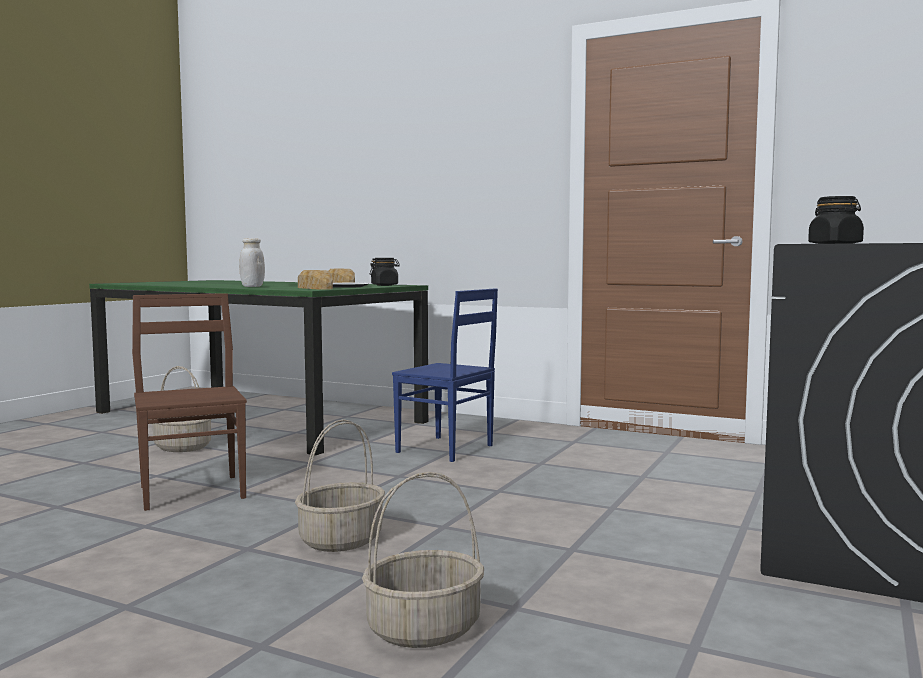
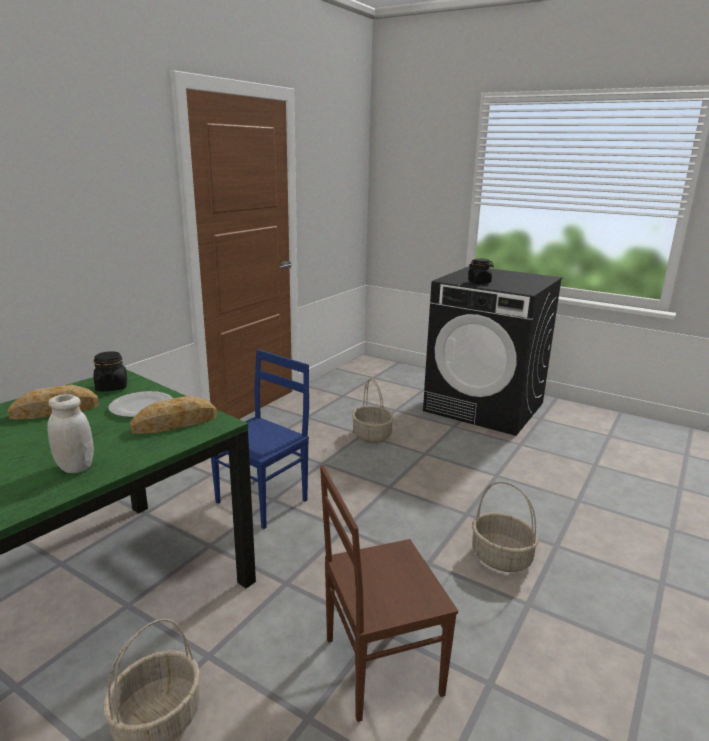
camera: 85 degrees left, 15 degrees up
basket [362,472,484,648] -> basket moved to [352,378,394,443]

